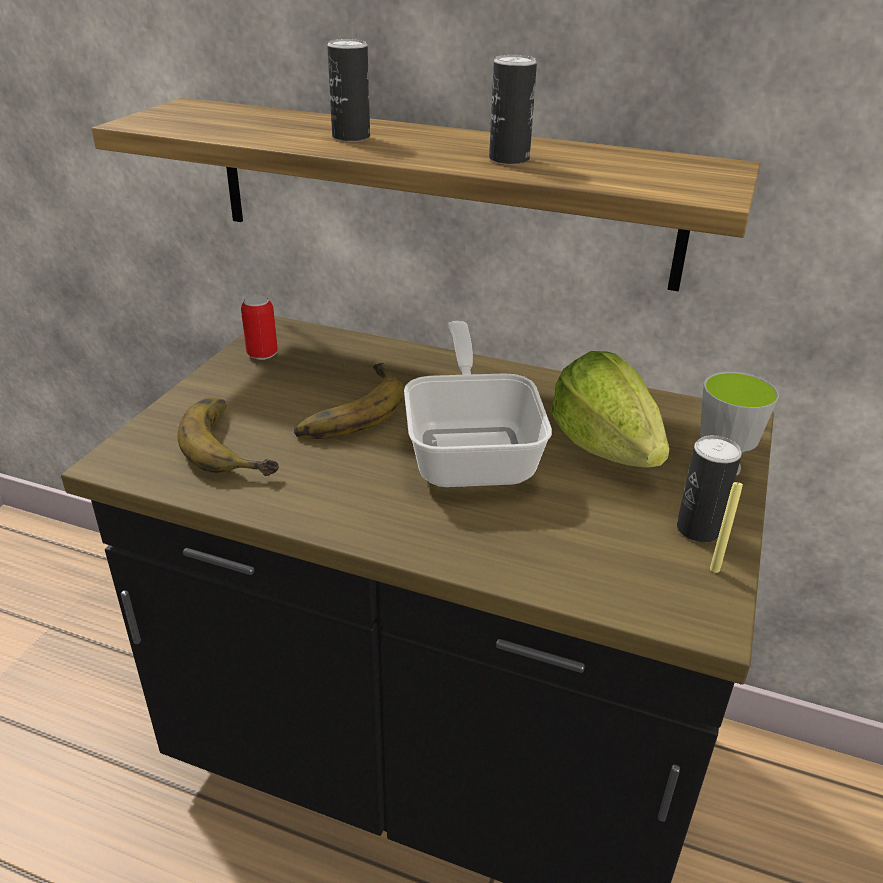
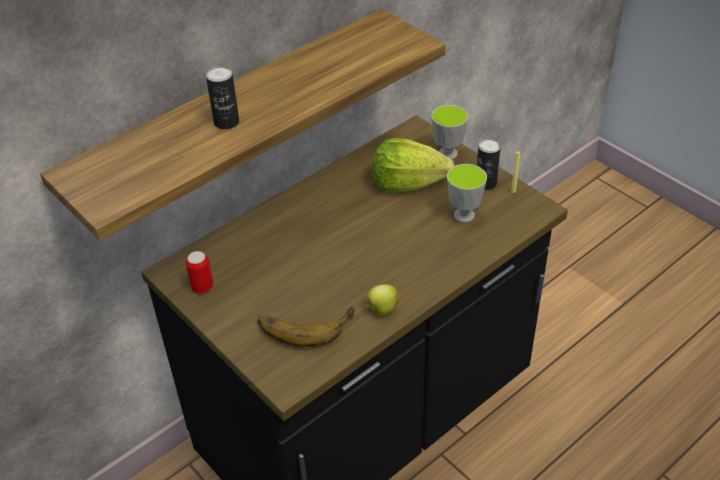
camera: 60 degrees left, 10 degrees up
banana [294,363,404,439] -> none
frying pan [404,321,552,487] -> none
can [489,55,537,165] -> none
none -> apple [367,284,399,316]
none -> cup [447,164,487,223]

